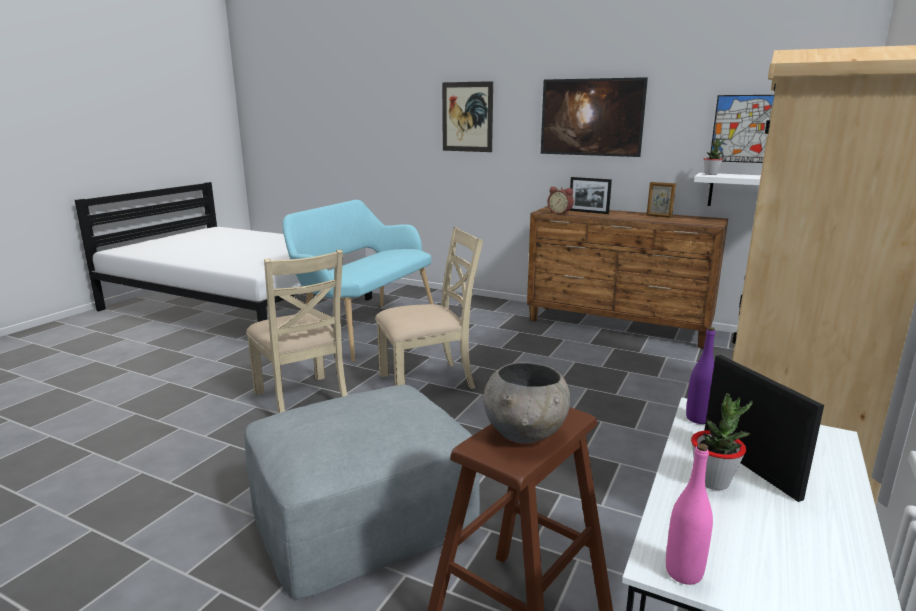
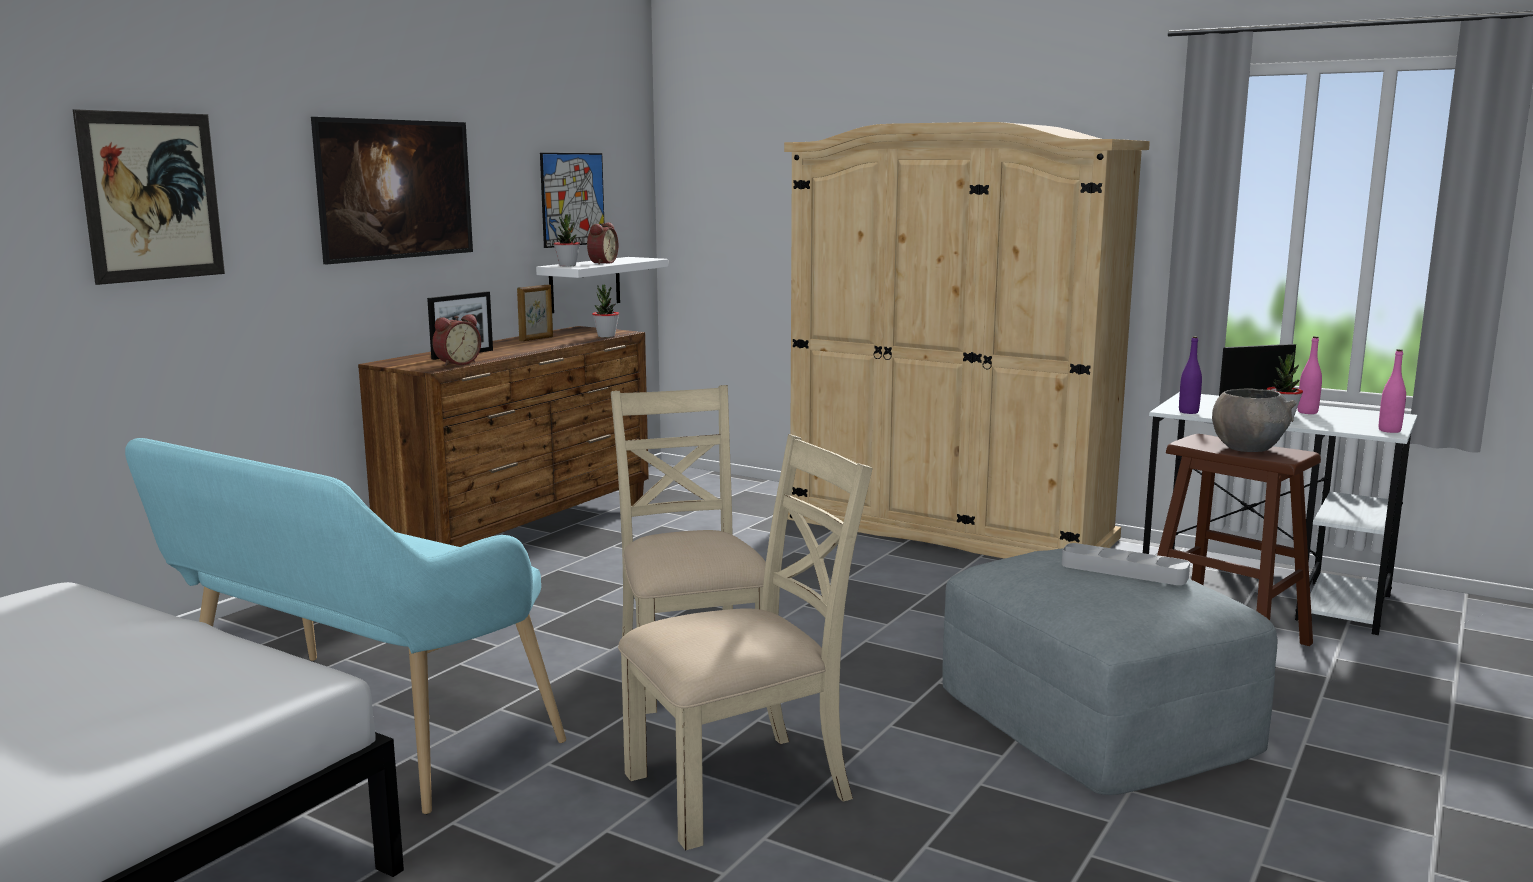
camera: 85 degrees left, 5 degrees down
none -> alarm clock [587,223,618,264]
none -> potted plant [592,284,619,338]
none -> grey tray [1062,543,1190,585]
none -> pink bottle [1297,336,1322,414]

